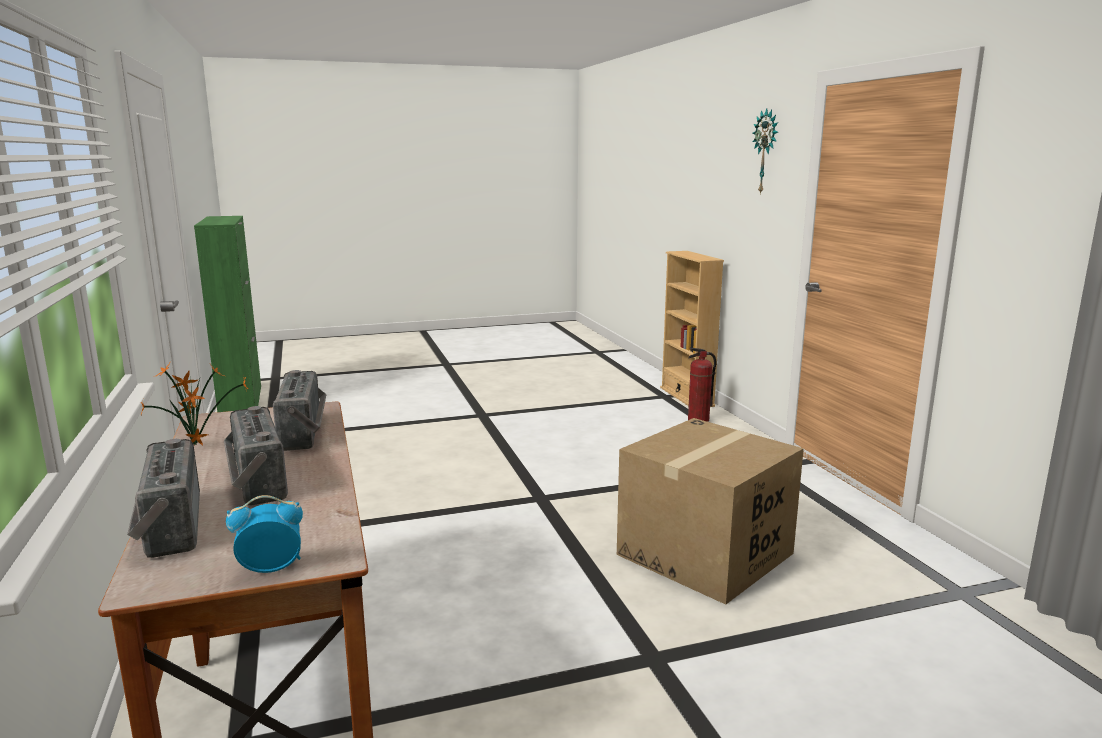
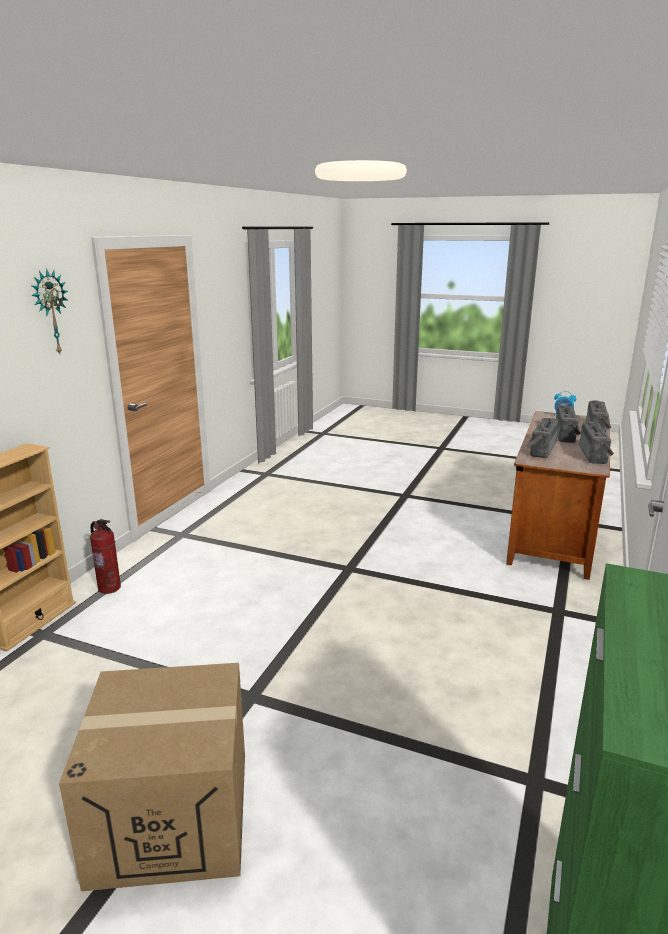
camera: 140 degrees left, 5 degrees up
potted plant [140,363,248,446] -> radio [579,421,614,464]
cardboard box [617,418,804,604] -> cardboard box moved to [59,663,245,891]

